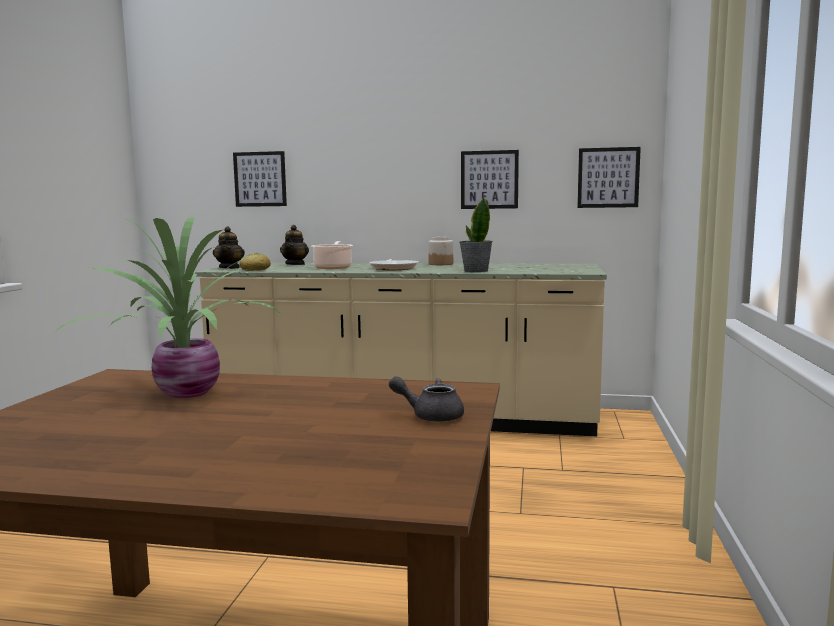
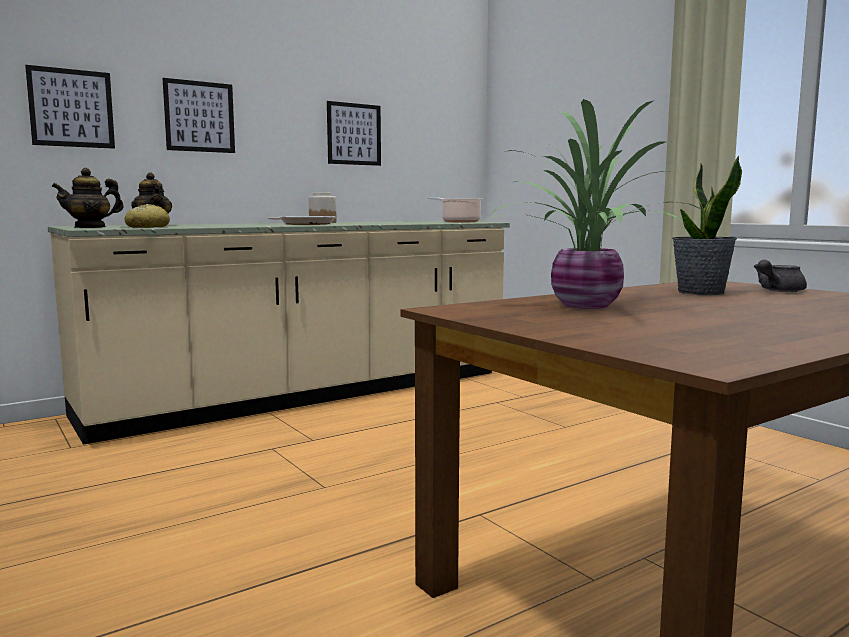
camera: 45 degrees left, 0 degrees up
teapot [213,227,245,269] -> teapot turned 105 degrees clockwise [51,168,124,228]
cooking pot [311,241,353,269] -> cooking pot moved to [427,197,483,222]
potted plant [459,197,493,273] -> potted plant moved to [672,156,742,295]
picture [577,147,641,208] -> picture moved to [162,78,235,153]

